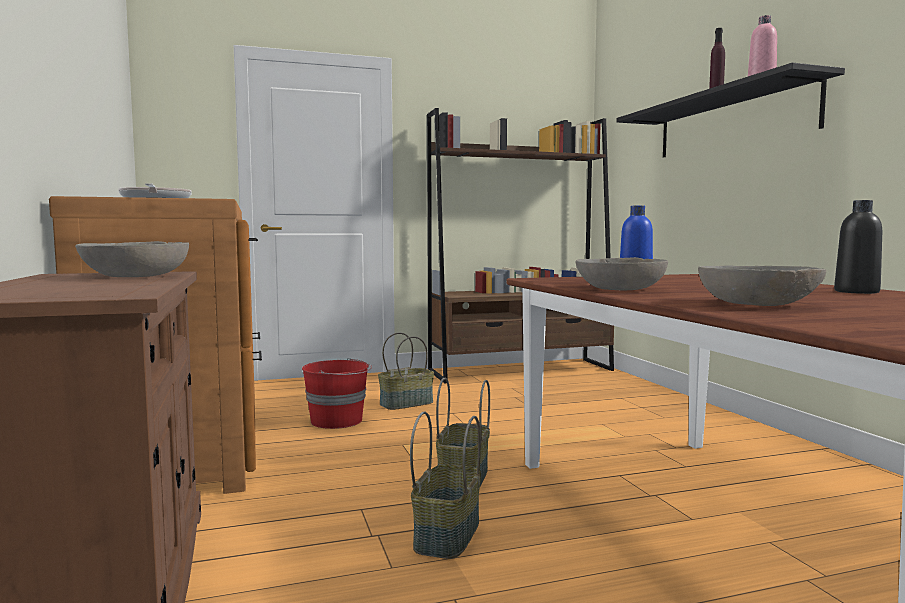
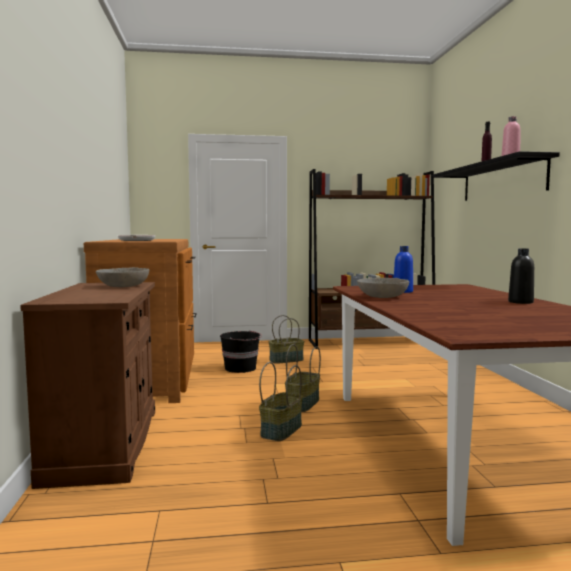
camera: 10 degrees right, 0 degrees up
red bucket [302,358,372,429] -> black bucket [220,330,262,373]
grey bowl [698,266,826,306] -> none

